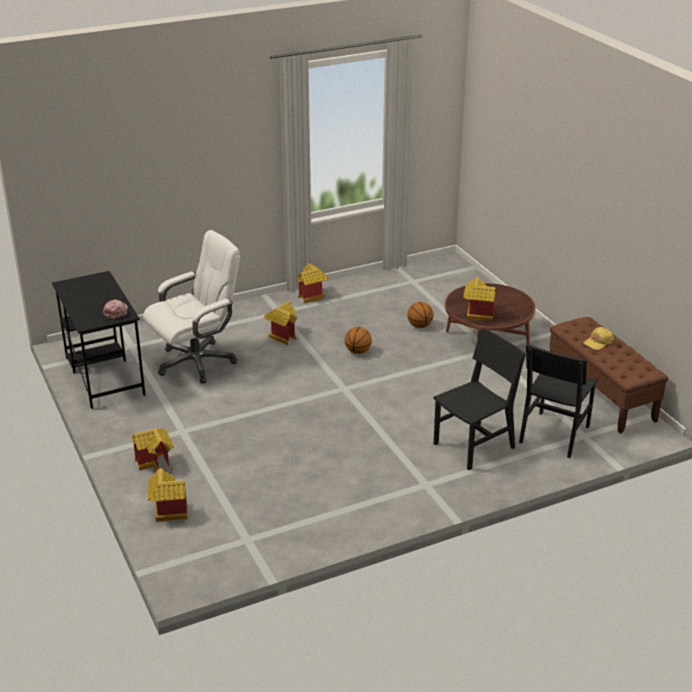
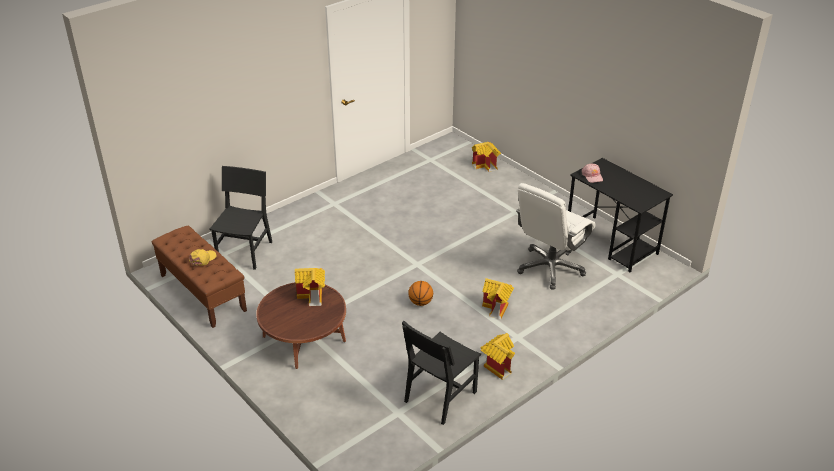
camera: 165 degrees right, 5 degrees up
toy house [132,428,174,473] -> none
basketball [407,302,434,328] -> none
black chair [433,328,526,470] -> black chair moved to [402,321,481,425]

